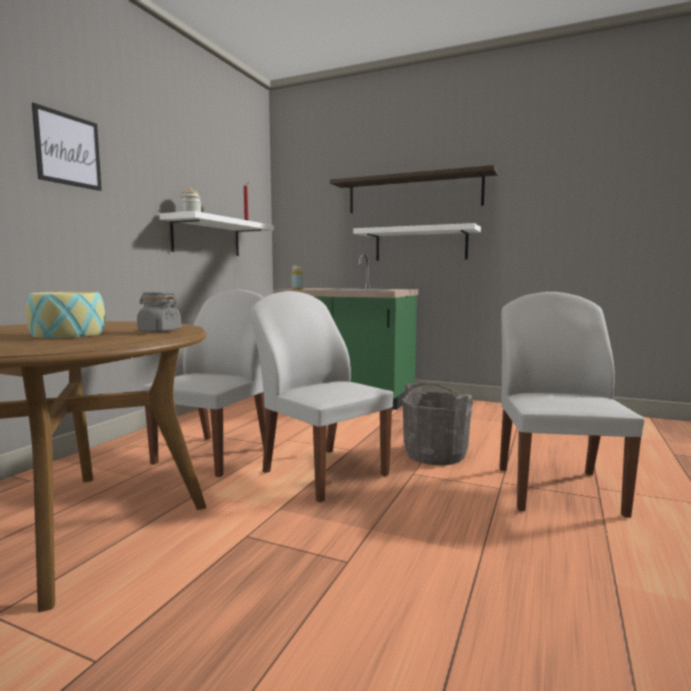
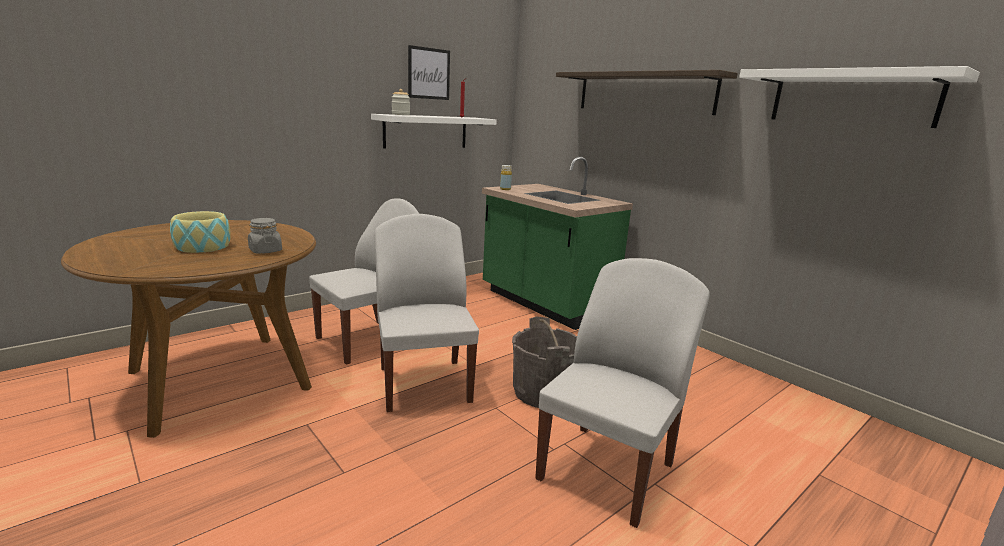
camera: 25 degrees right, 10 degrees up
picture [32,103,102,191] -> picture moved to [408,45,450,100]
white shelf [353,223,481,261] -> white shelf moved to [739,66,980,128]

